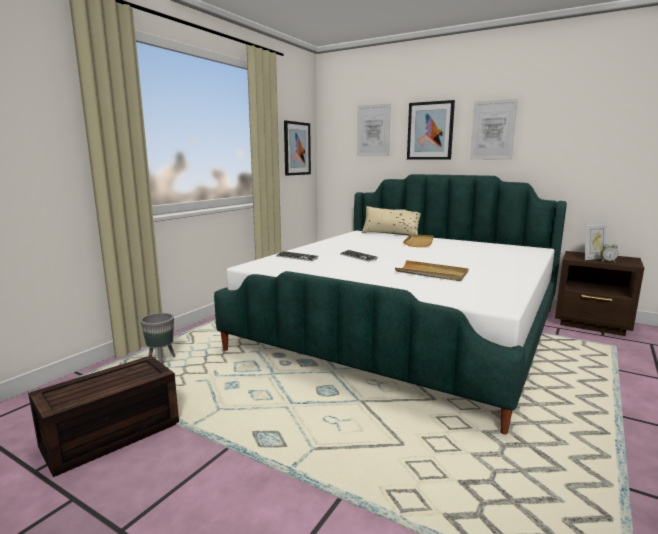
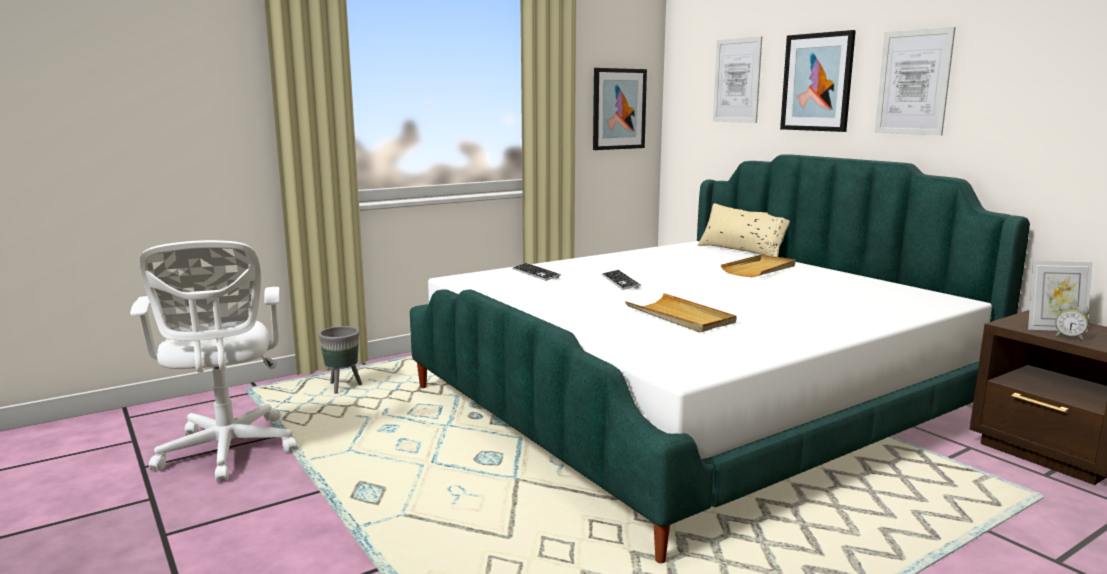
camera: 25 degrees right, 0 degrees up
brown storage box [28,355,179,477] -> white office chair [130,240,297,482]

